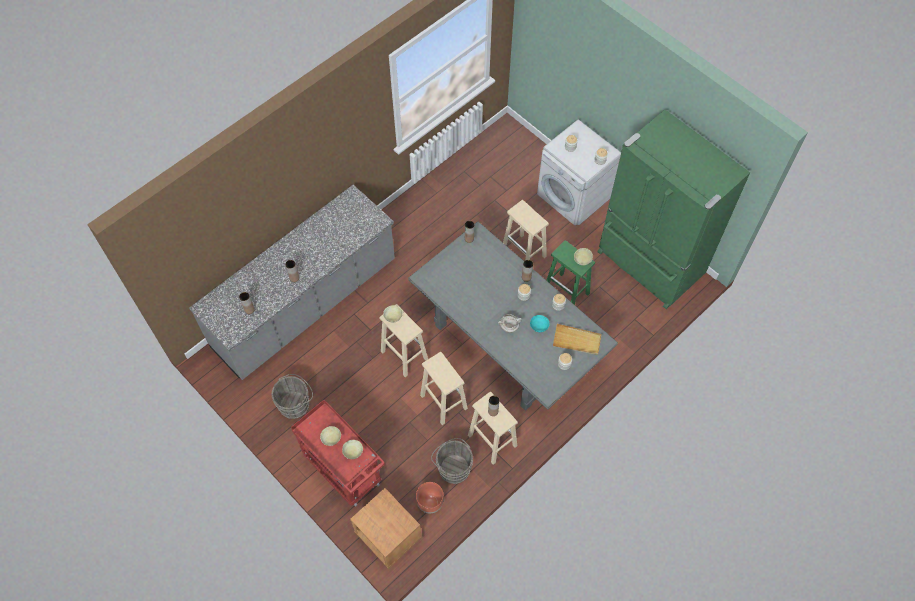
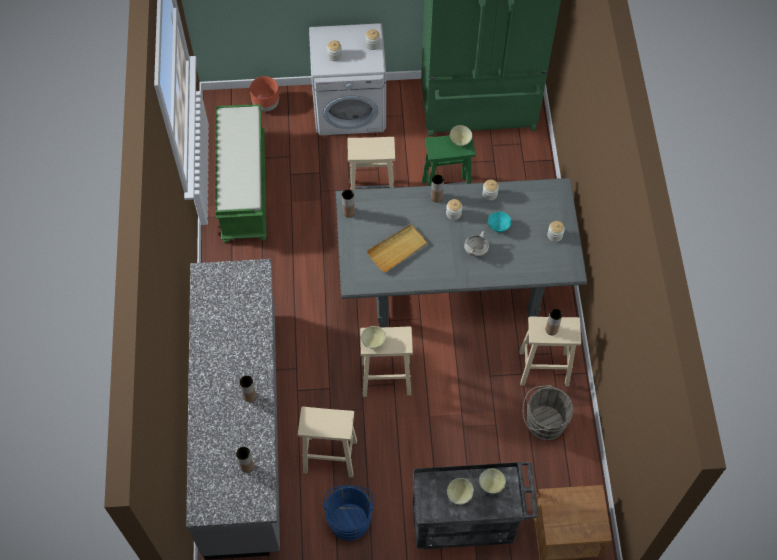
camera: 50 degrees left, 0 degrees up
grey bucket [272,374,313,419] -> blue bucket [324,486,374,541]
red cart [291,400,385,507] -> black cart [413,462,538,549]
brown planter [416,482,444,513] -> brown planter moved to [250,76,279,112]
beige stool [420,352,468,425] -> beige stool moved to [298,407,357,478]
beige tray [553,324,601,355] -> beige tray moved to [367,224,428,273]
none -> green bench [215,104,266,243]

